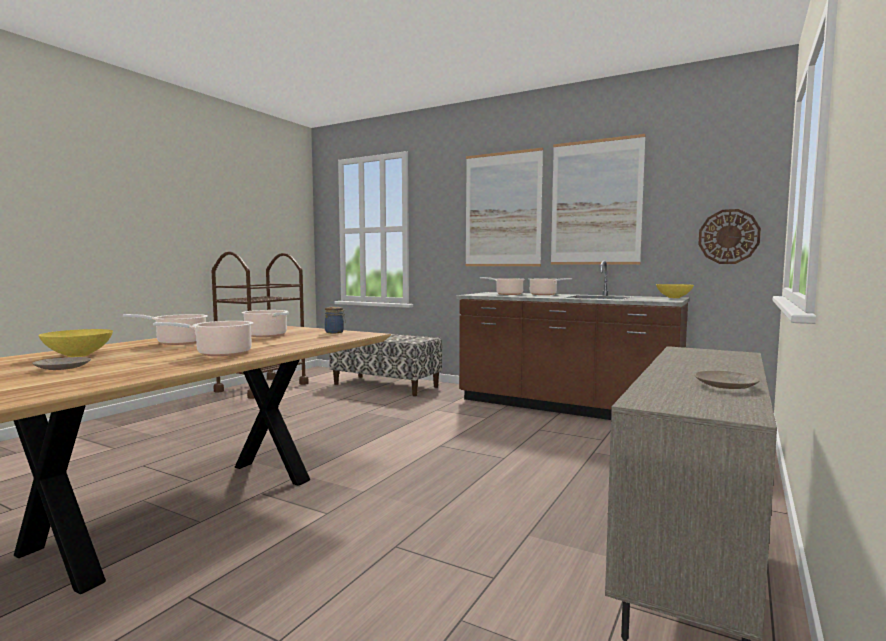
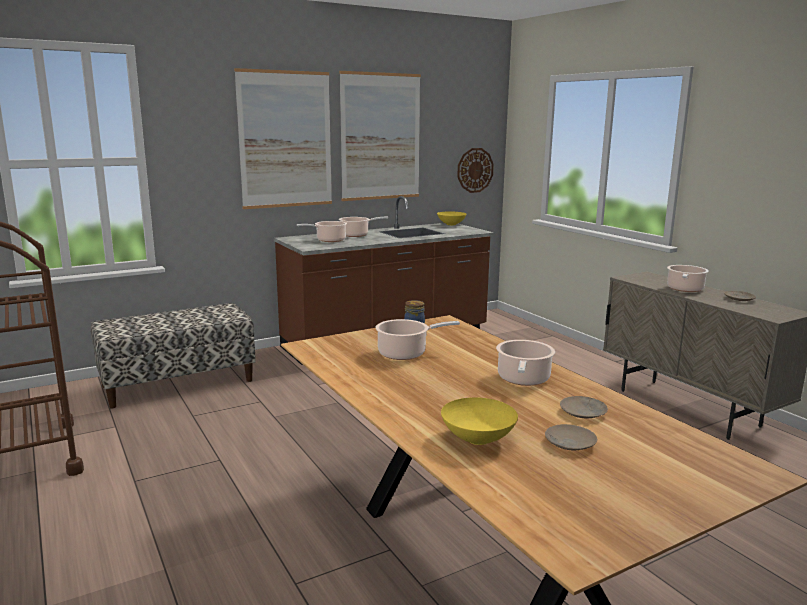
camera: 60 degrees left, 10 degrees up
cooking pot [123,314,208,345] -> cooking pot moved to [667,265,709,292]
none -> beige plate [560,396,608,418]

